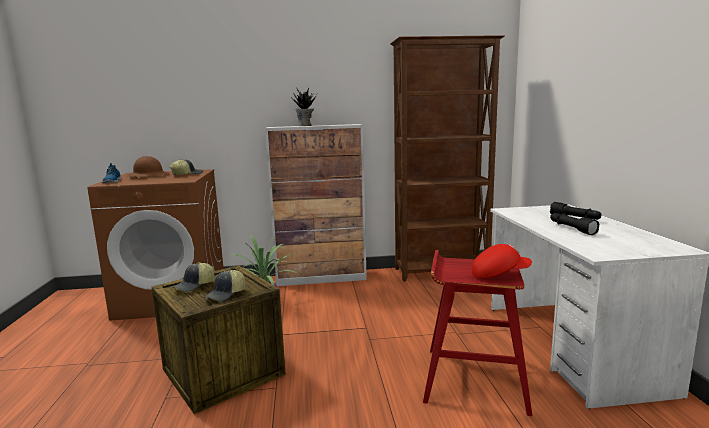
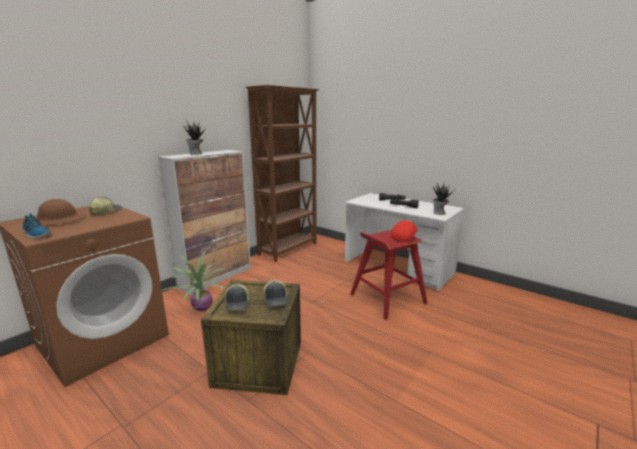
camera: 45 degrees left, 5 degrees up
none -> potted plant [433,183,453,215]

